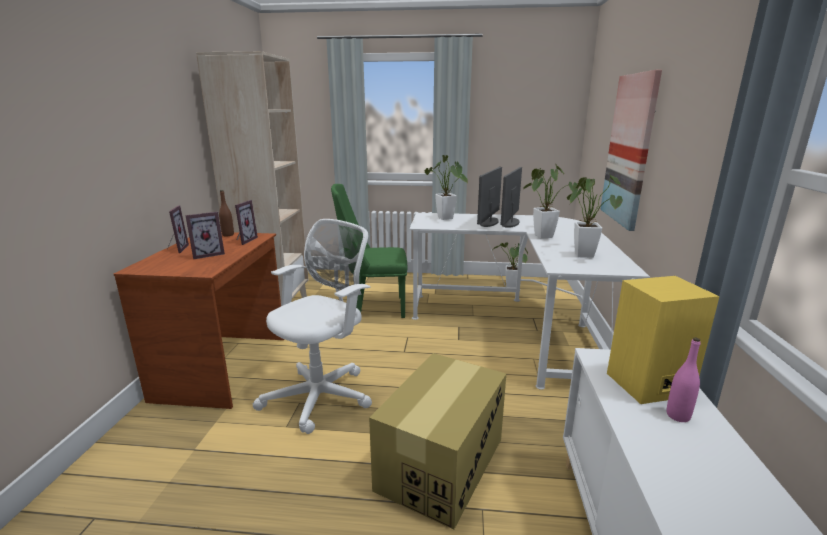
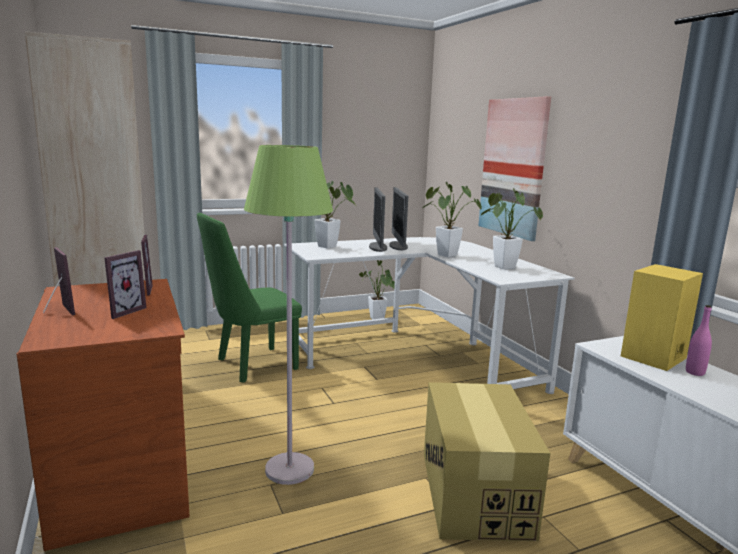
camera: 30 degrees left, 5 degrees down
brown bottle [219,190,234,237] -> none
white office chair [252,219,372,434] -> green floor lamp [244,145,333,485]

